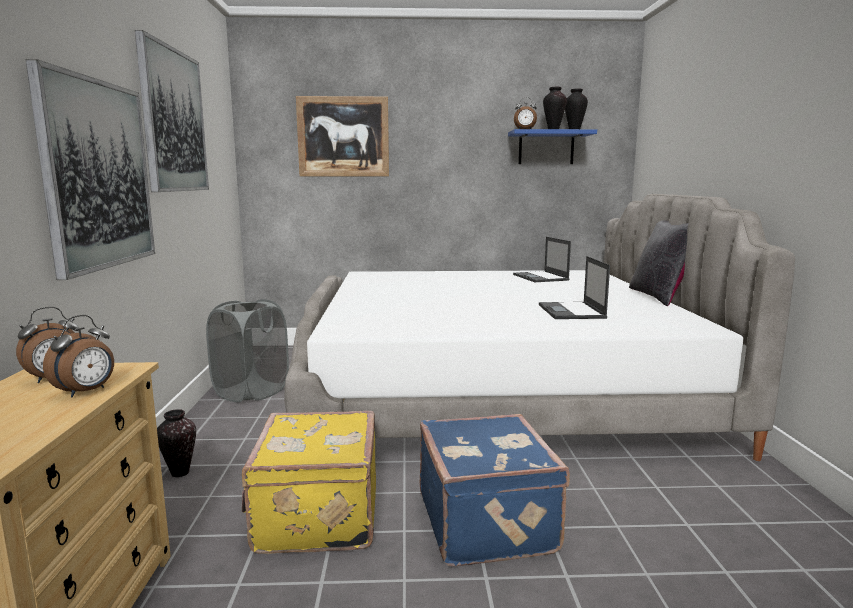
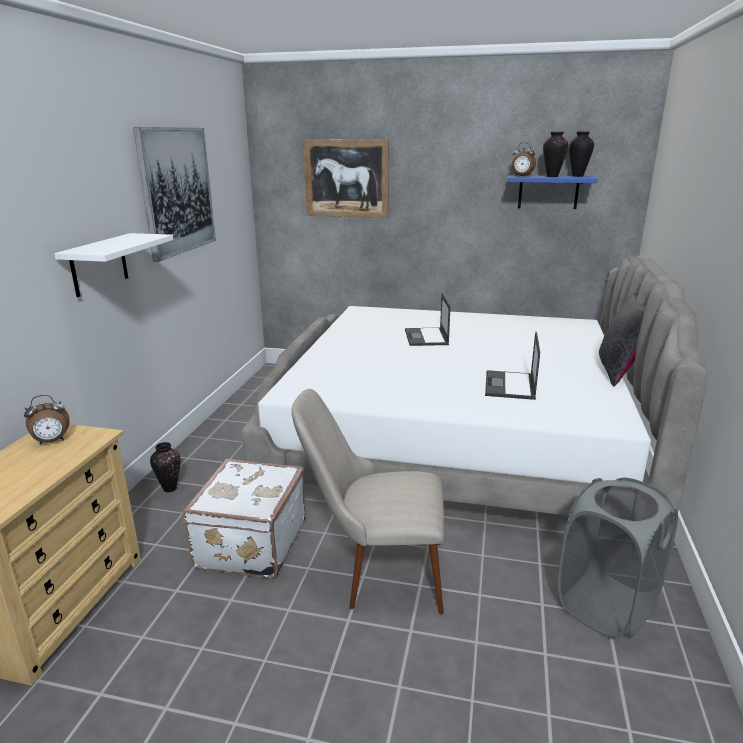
camera: 15 degrees right, 10 degrees up
picture [26,59,155,280] -> white shelf [54,233,174,297]
alarm clock [43,315,114,398] -> none
grey laundry basket [206,299,289,403] -> grey laundry basket moved to [557,478,678,638]
yellow suitcase [242,411,376,554] -> white suitcase [182,459,306,579]
blue suitcase [420,414,570,566] -> beige chair [292,389,444,615]
laptop [513,237,571,282] -> laptop moved to [405,293,451,346]

